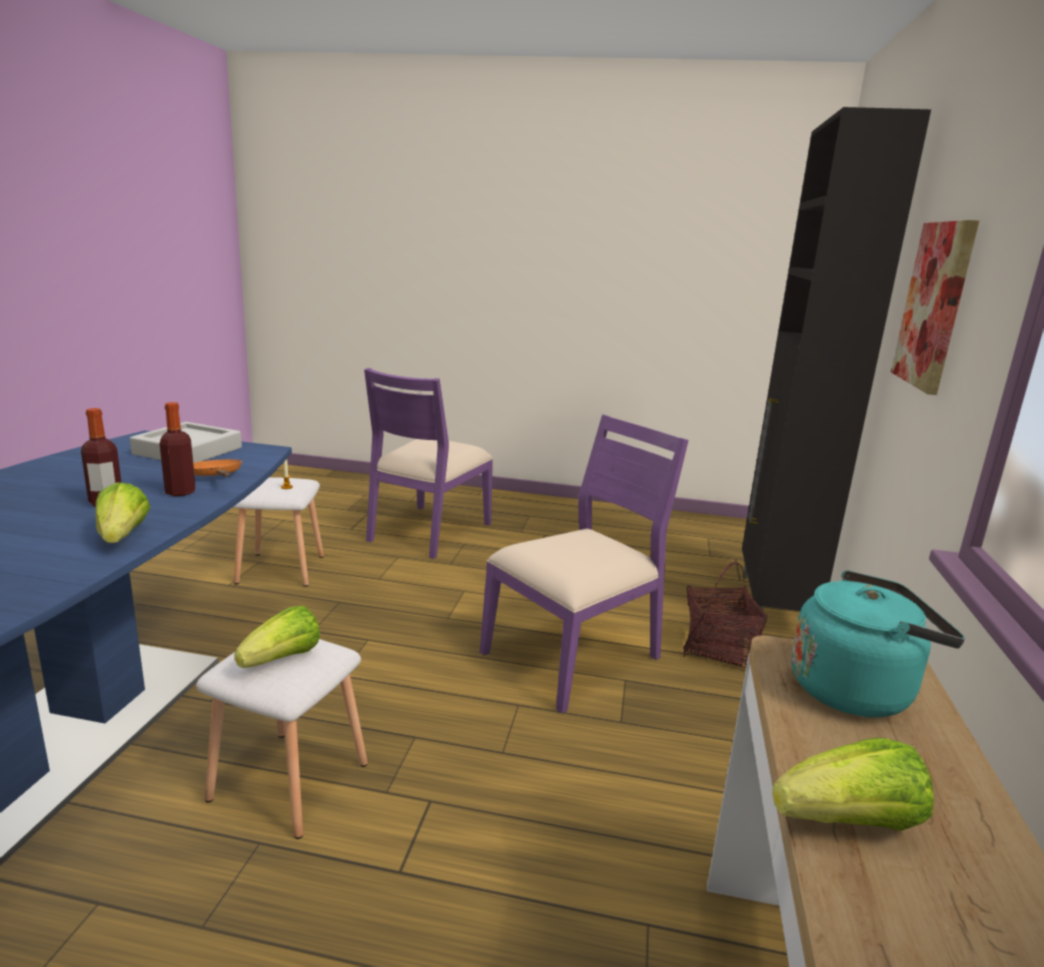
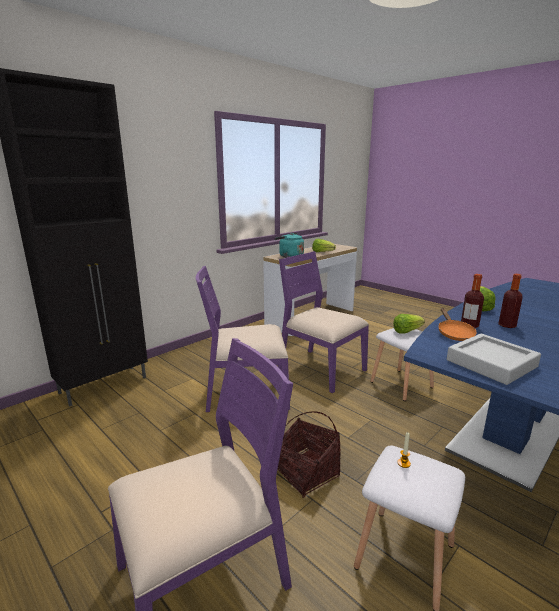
camera: 145 degrees left, 0 degrees up
basket [683,562,768,668] -> basket moved to [278,412,341,498]
picture [891,220,979,395] -> none
none -> purple chair [279,251,369,393]

